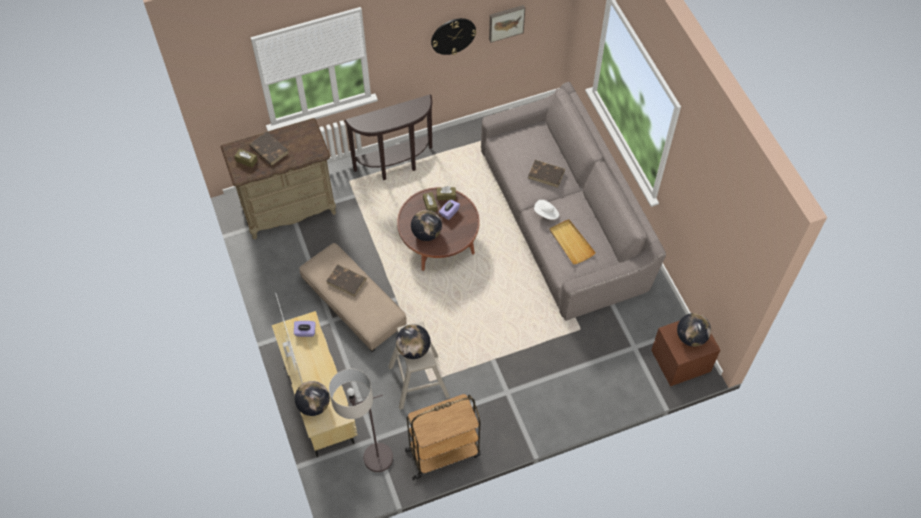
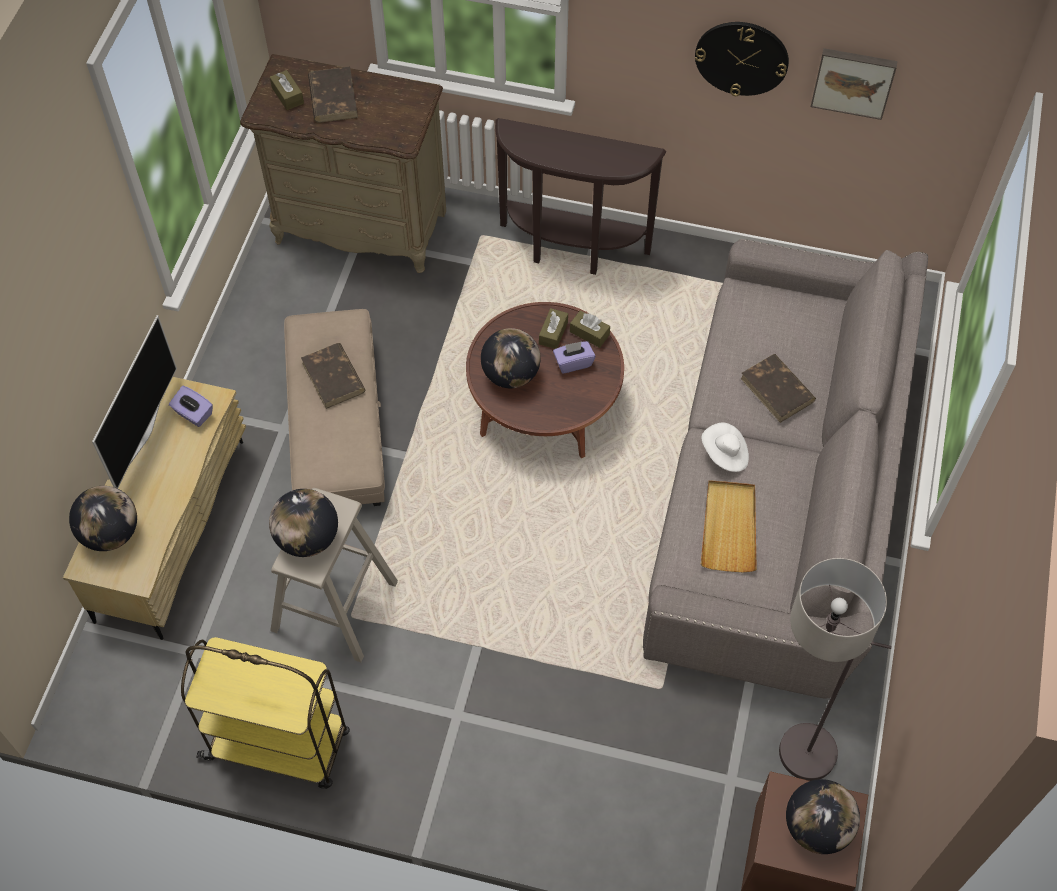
camera: 35 degrees right, 0 degrees up
grey floor lamp [329,369,393,472] -> grey floor lamp moved to [779,558,892,781]
brown cart [405,394,481,481] -> yellow cart [181,637,350,789]

